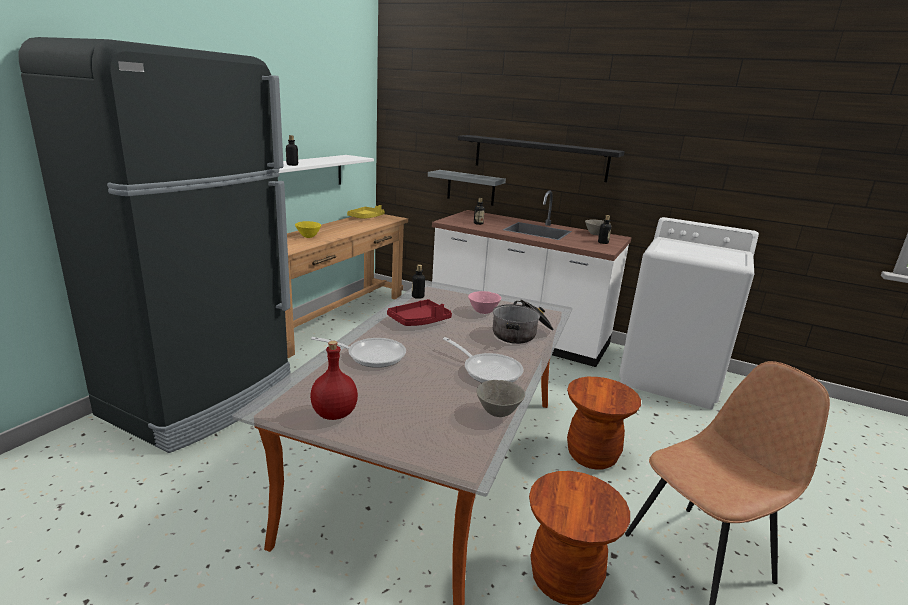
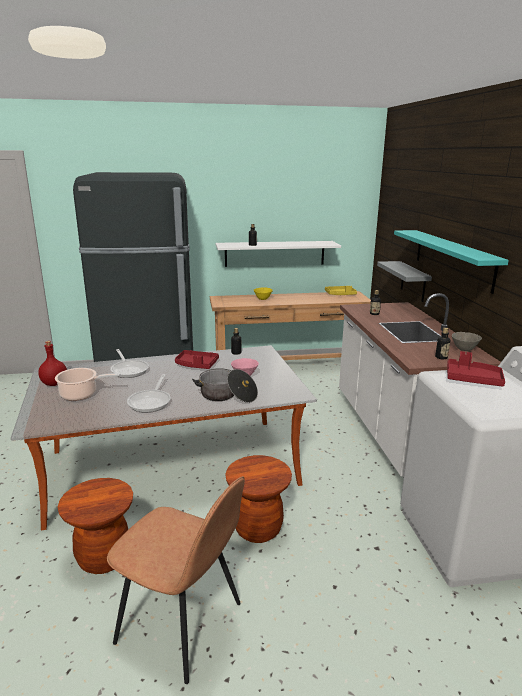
camera: 55 degrees right, 0 degrees up
black shelf [458,135,625,182] -> turquoise shelf [394,230,509,294]
grey bowl [477,380,525,417] -> none
none -> cooking pot [55,368,121,401]
none -> red tray [447,351,505,387]

